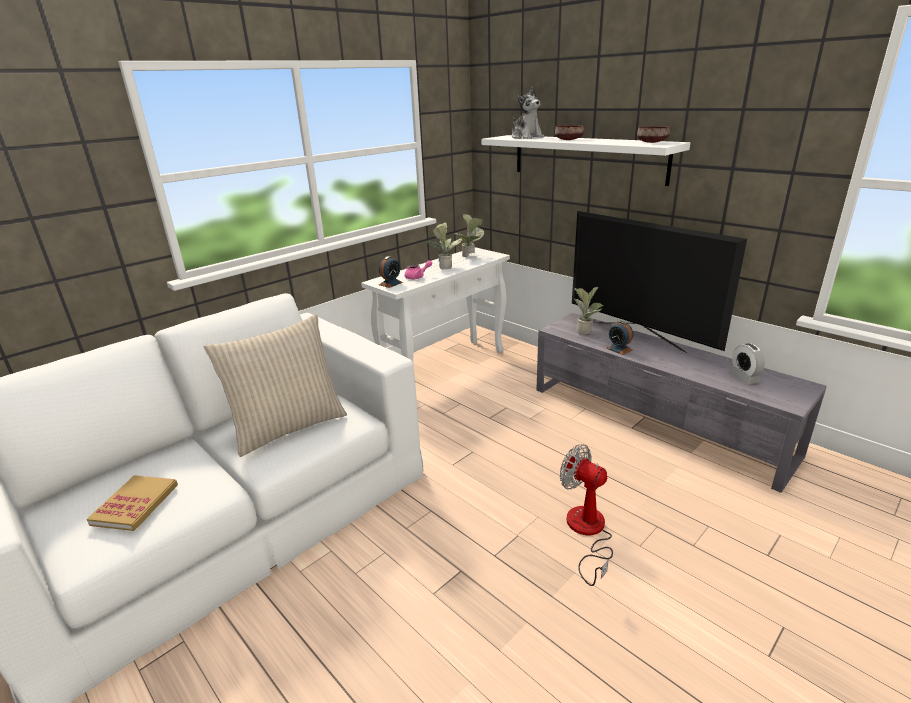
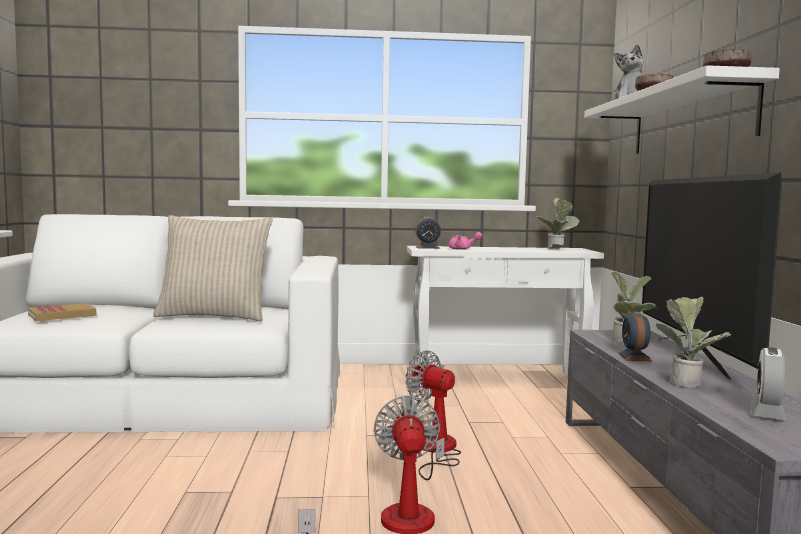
camera: 40 degrees right, 20 degrees down
potted plant [427,223,463,269] -> potted plant moved to [656,297,731,388]
none -> fan [405,350,461,480]

